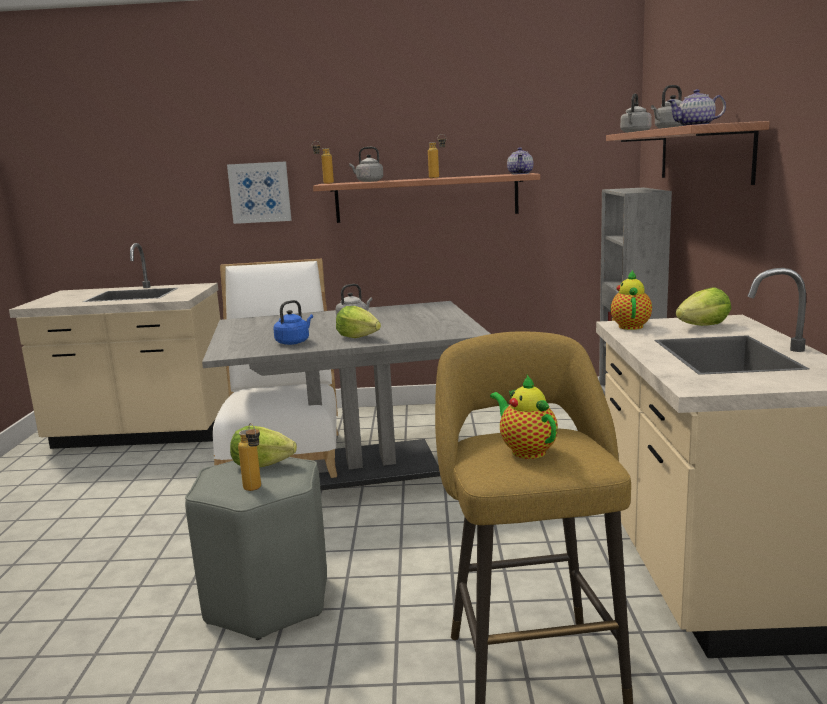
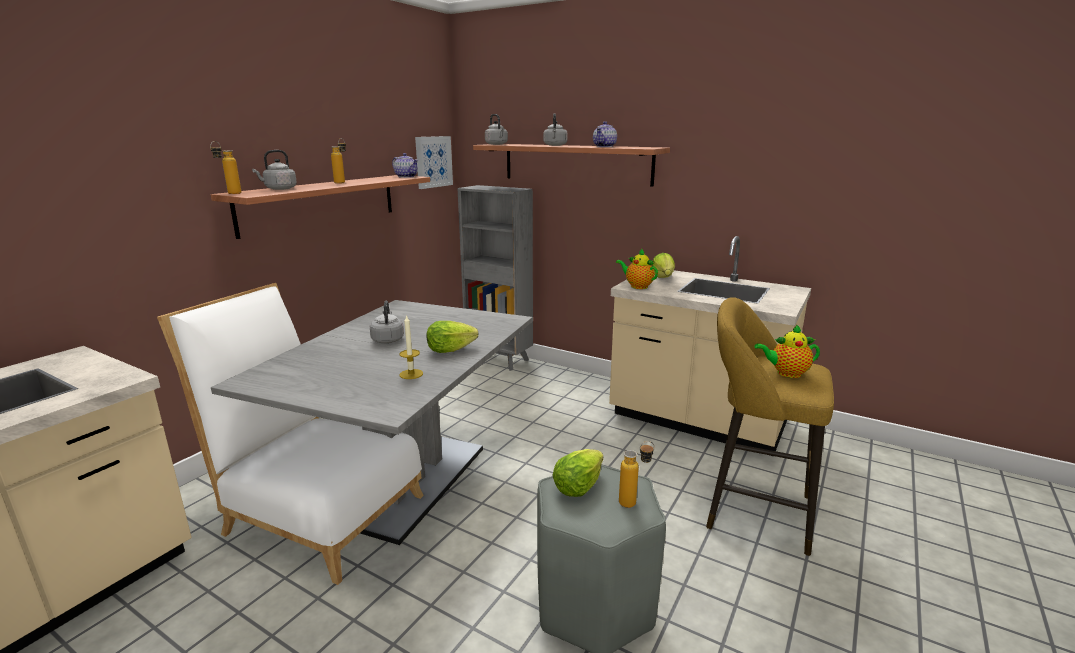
camera: 60 degrees left, 5 degrees up
picture [227,161,291,224] -> picture moved to [415,136,453,189]
blue kettle [273,300,313,345] -> candle [399,315,423,379]

